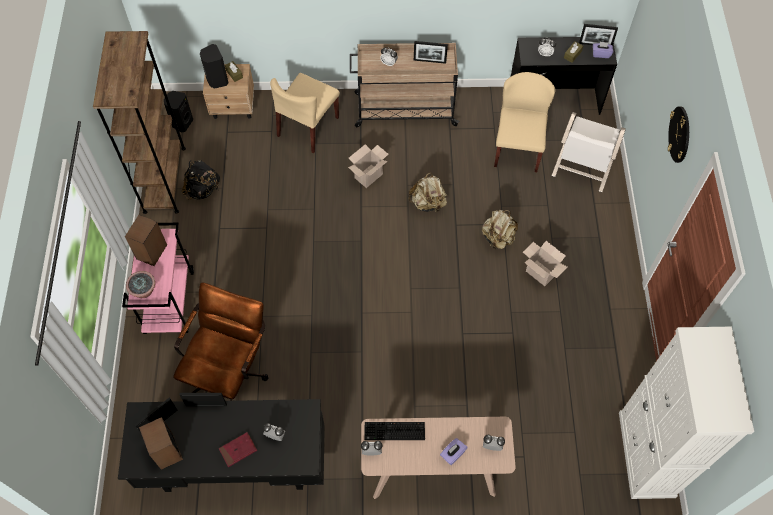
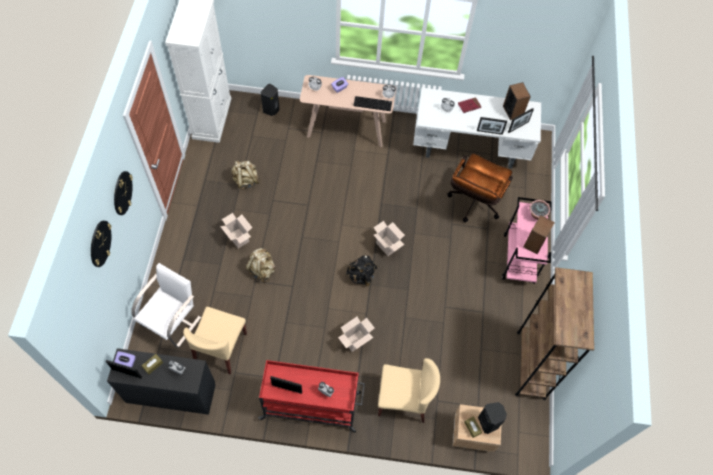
camera: 175 degrees left, 0 degrees up
black desk [118,399,325,492] -> white desk [413,88,541,169]
black speaker [164,91,193,132] -> black speaker moved to [260,84,279,116]
black backpack [182,160,220,200] -> black backpack moved to [346,256,378,287]
beige chair [270,73,340,153] -> beige chair turned 60 degrees clockwise [378,358,440,423]
beige cart [350,43,459,127] -> red cart [258,360,365,433]
beige backpack [408,172,447,213] -> beige backpack moved to [231,160,260,189]
none -> wall clock [91,221,111,267]
none -> cardboard box [374,221,405,256]

